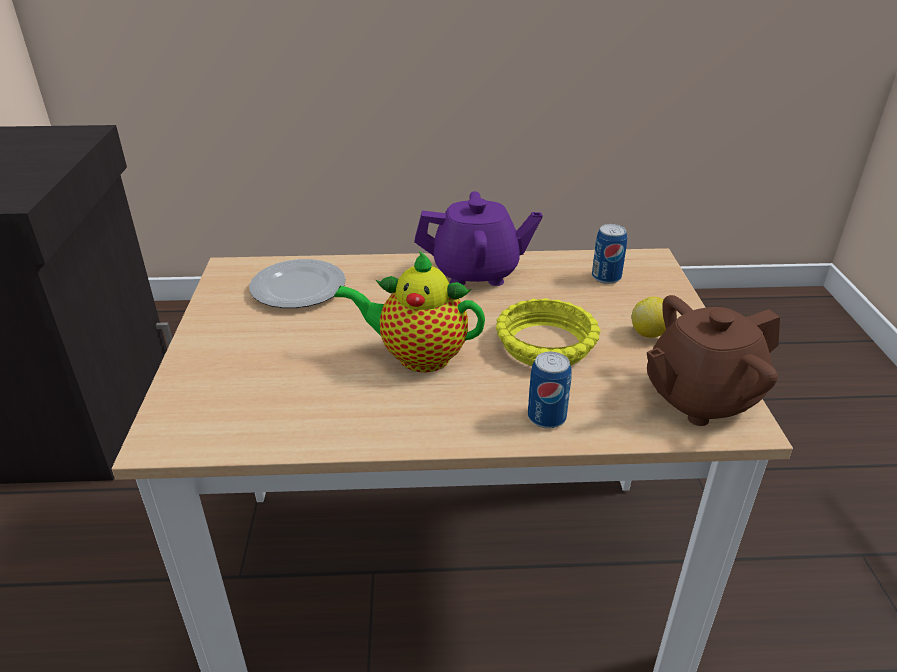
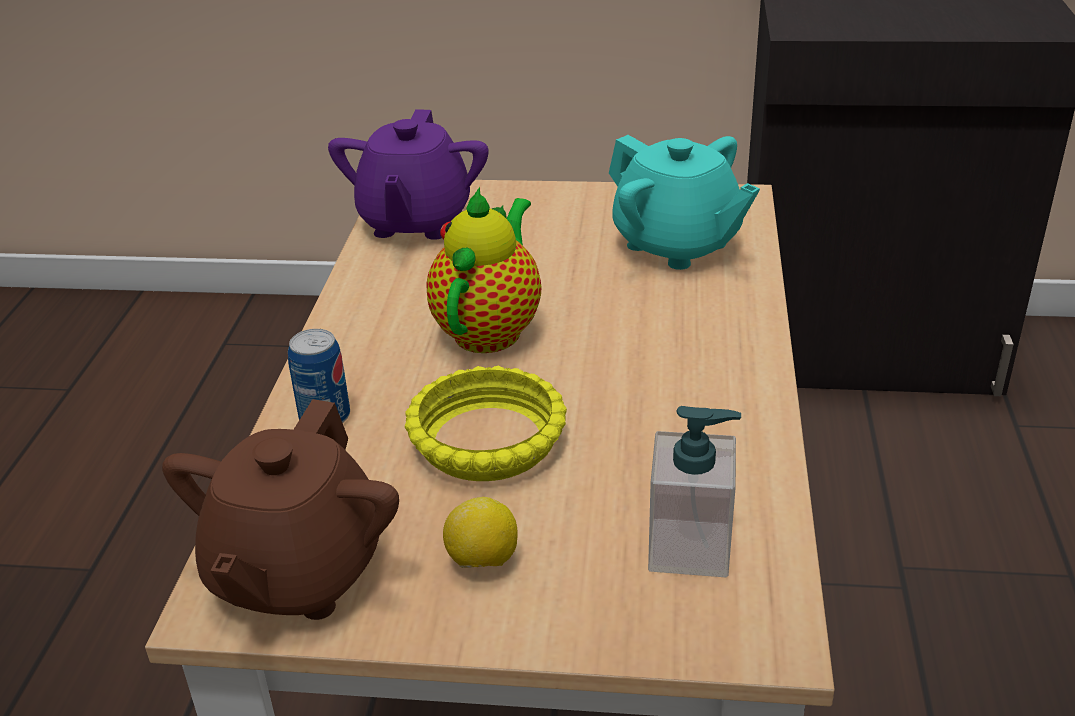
camera: 100 degrees right, 0 degrees up
plate [249,259,346,308] -> turquoise teapot [609,135,760,270]
purple teapot [414,191,543,286] -> purple teapot moved to [328,109,489,240]
can [592,224,627,284] -> soap dispenser [648,406,741,577]
brown teapot [647,295,780,426] -> brown teapot turned 150 degrees counterclockwise [162,399,399,620]

